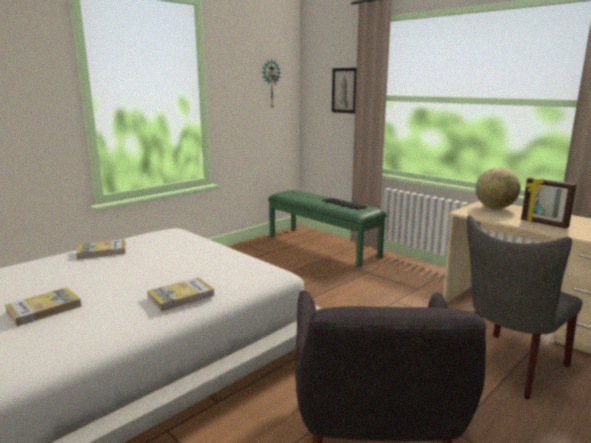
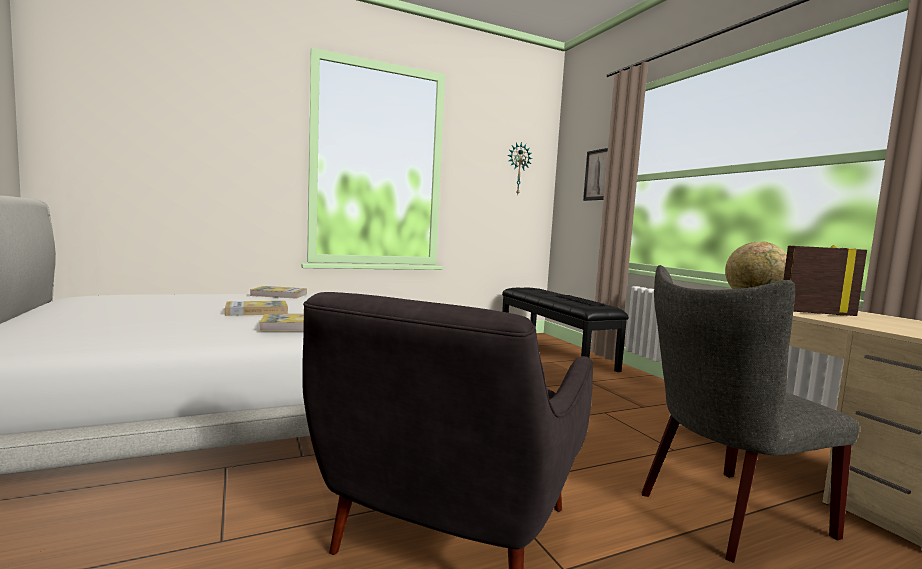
camera: 20 degrees right, 10 degrees down
book [5,287,81,326] -> book moved to [225,301,288,316]
green bench [268,190,387,268] -> black bench [502,288,629,372]
picture frame [521,177,577,229] -> picture frame turned 120 degrees clockwise [783,245,867,316]

